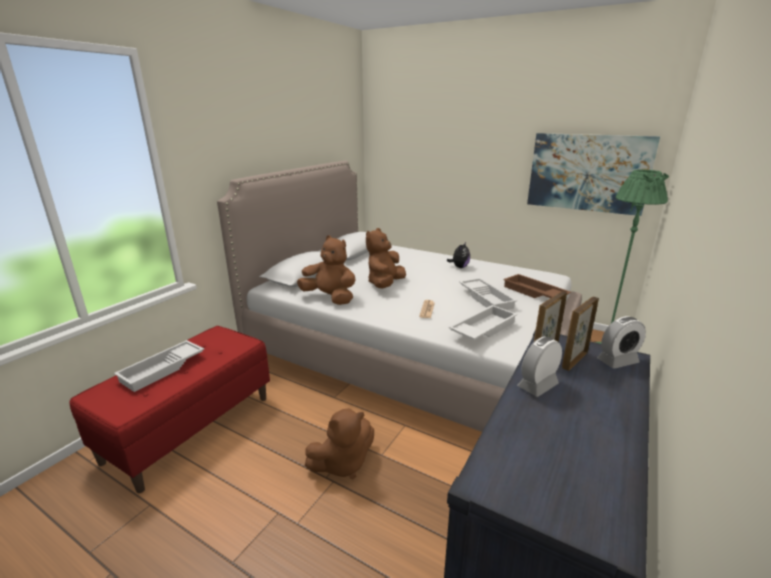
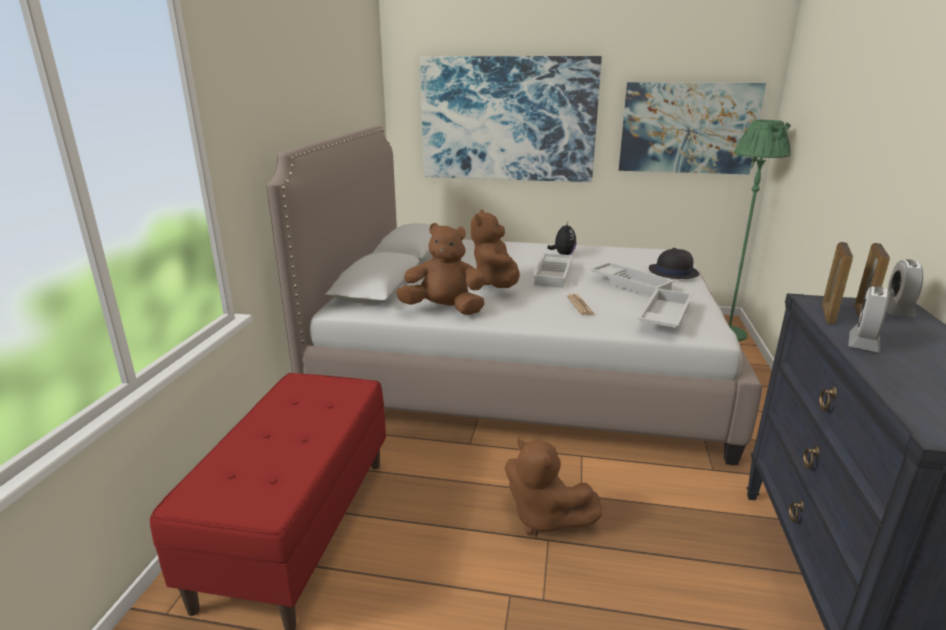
camera: 20 degrees left, 0 degrees up
white tray [114,340,204,392] -> white tray moved to [533,253,573,288]
brown plush toy [305,408,374,479] -> brown plush toy turned 90 degrees clockwise [505,438,603,534]
brown tray [503,274,571,298] -> black hat [649,248,700,279]
alarm clock [597,316,646,369] -> alarm clock turned 150 degrees clockwise [886,259,923,317]
none -> picture [420,56,602,182]

